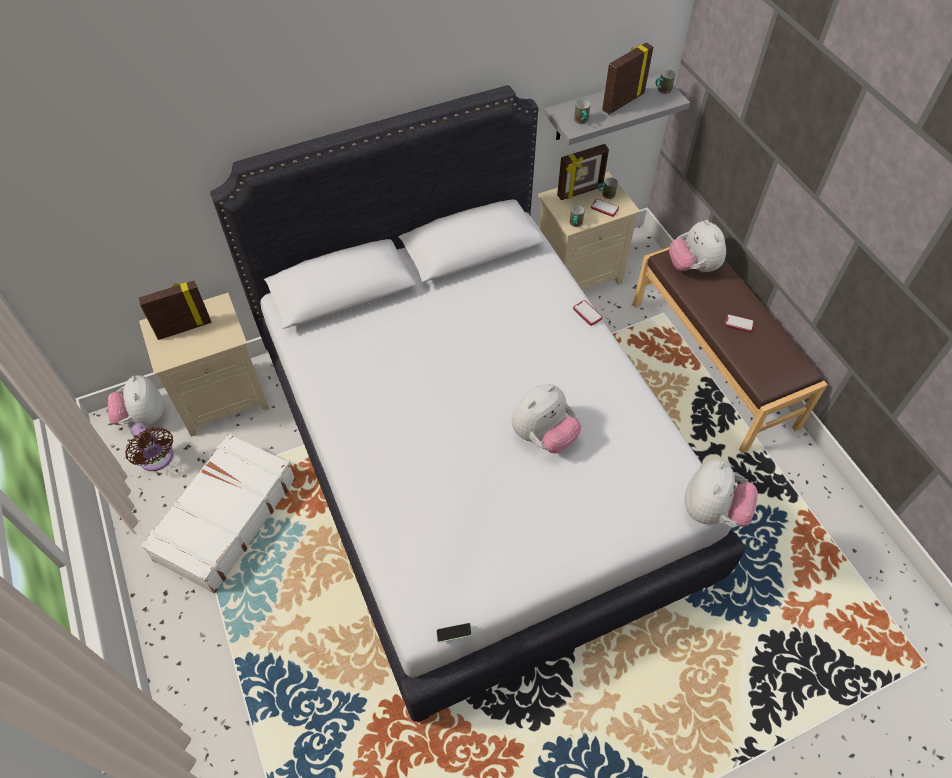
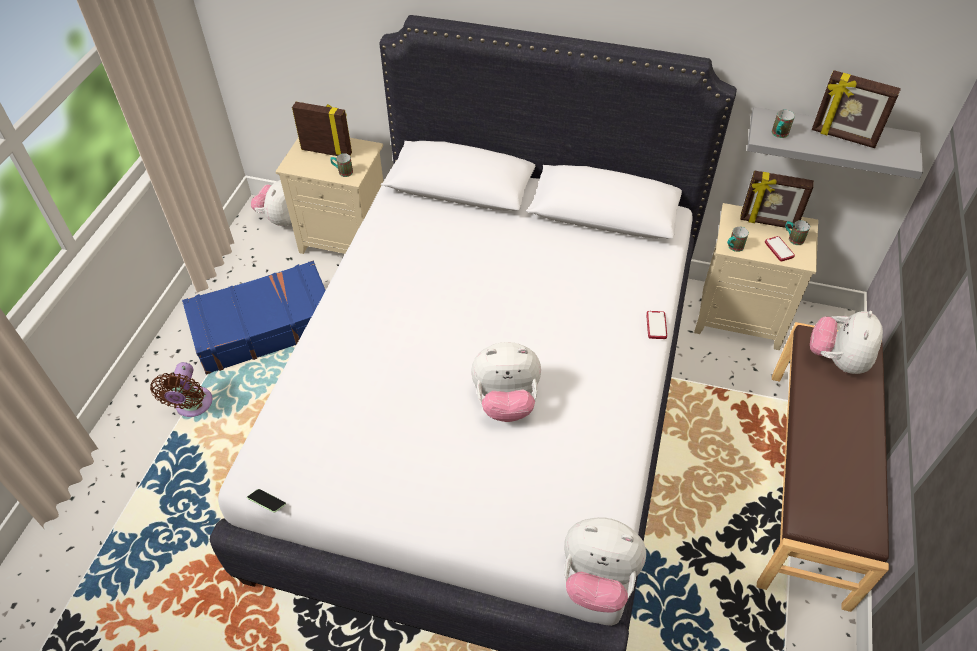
camera: 40 degrees right, 5 degrees down
brown fan [125,423,173,471] -> brown fan moved to [150,362,212,417]
white suitcase [141,433,296,593] -> blue suitcase [182,261,326,374]
picture frame [602,42,653,114] -> picture frame turned 150 degrees counterclockwise [812,70,901,148]
mug [655,70,675,94] -> mug moved to [330,153,353,177]
plush toy [685,459,758,527] -> plush toy turned 45 degrees clockwise [564,517,646,613]
phone [725,314,754,333] -> none

